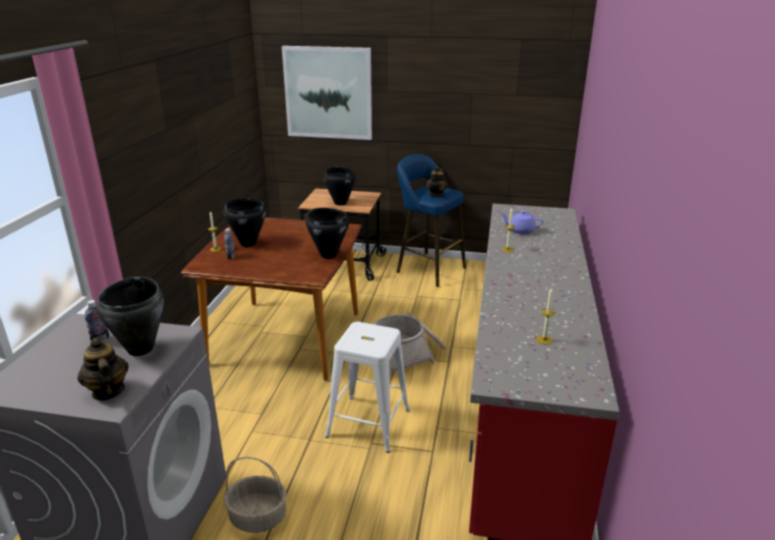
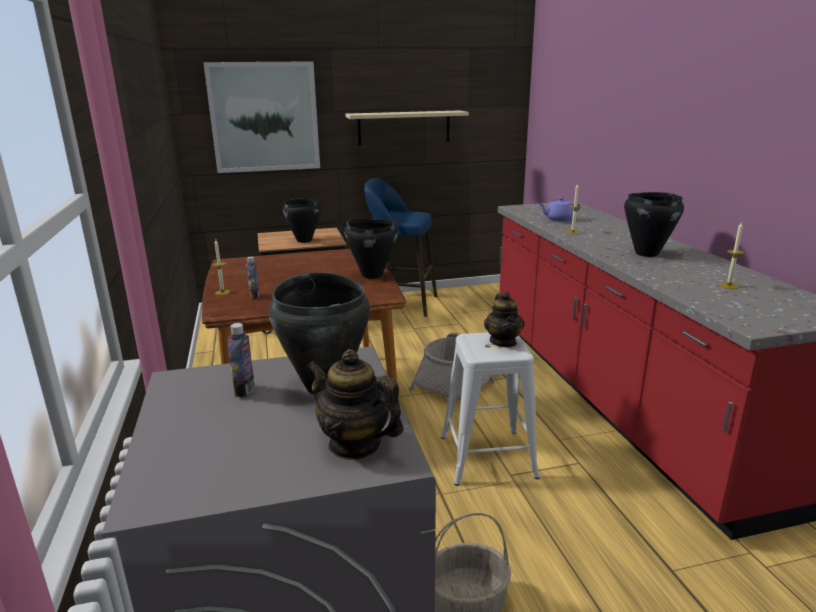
camera: 25 degrees left, 5 degrees down
black cooking pot [223,199,266,247] -> black cooking pot moved to [624,192,684,257]
teapot [426,166,448,197] -> teapot moved to [484,292,524,347]
none -> beige shelf [346,110,469,146]

